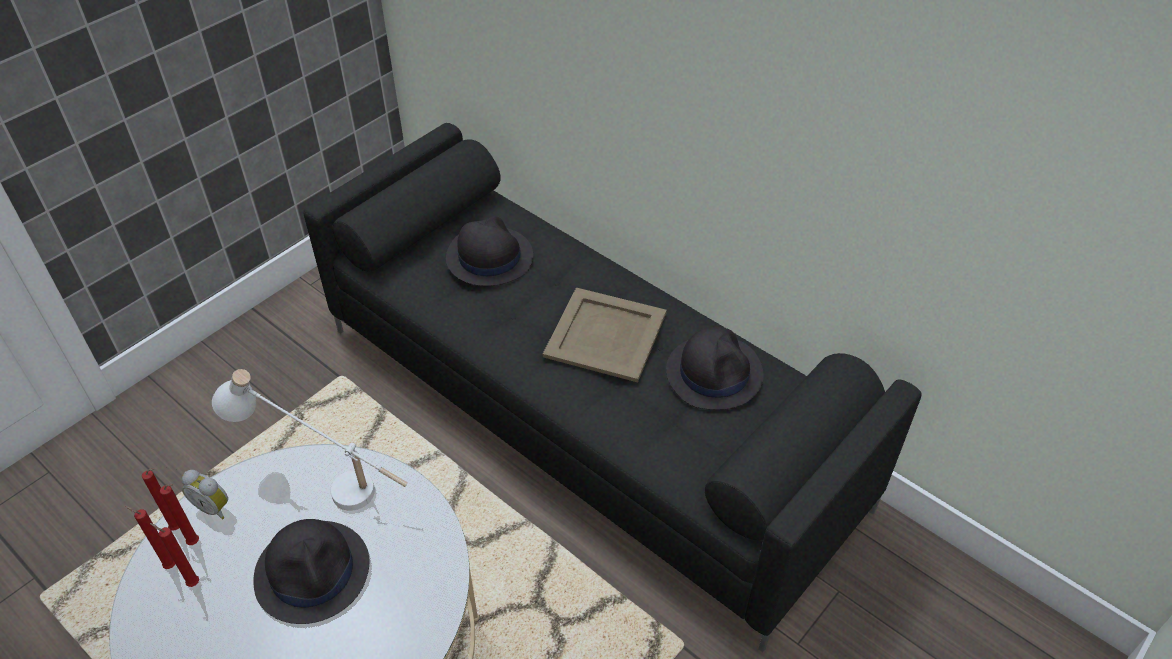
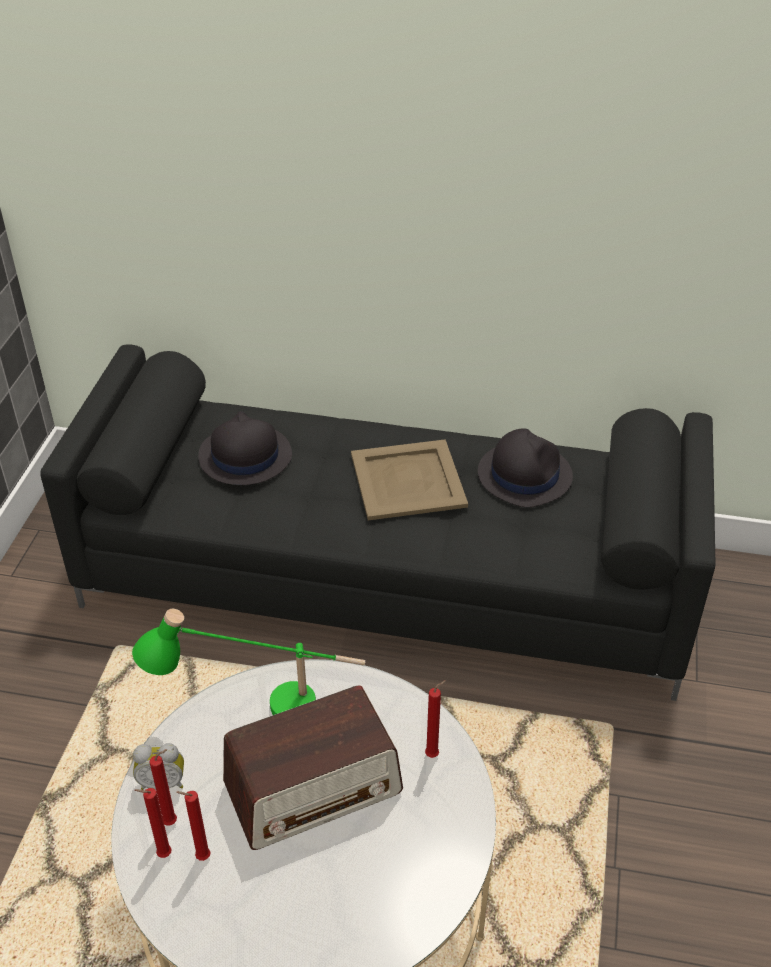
camera: 30 degrees left, 5 degrees down
red candle [142,468,179,531] -> red candle moved to [425,680,446,758]
white table lamp [212,369,408,511] -> green table lamp [132,609,365,715]
black hat [254,519,370,624] -> radio [223,685,403,850]

